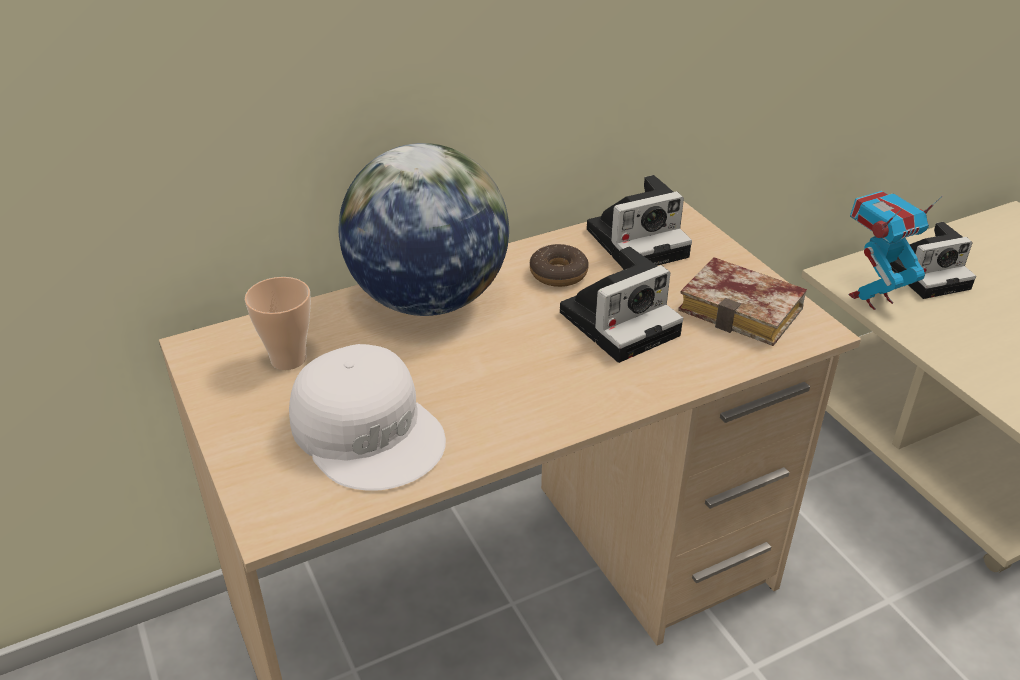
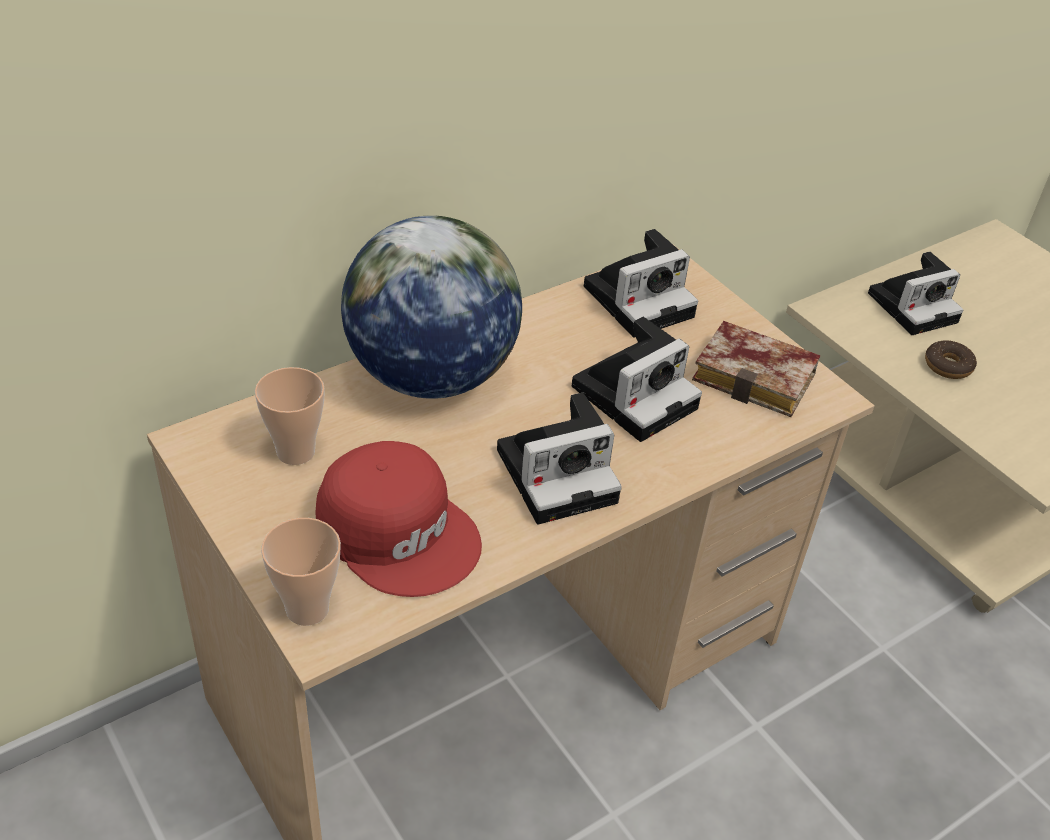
camera: 10 degrees left, 5 degrees up
white cap [289,344,446,491] -> red cap [315,441,482,597]
donut [530,244,589,287] -> donut moved to [925,340,977,379]
toy robot [849,191,943,310] -> none
none -> cup [261,518,341,626]
none -> camera [497,392,622,525]

